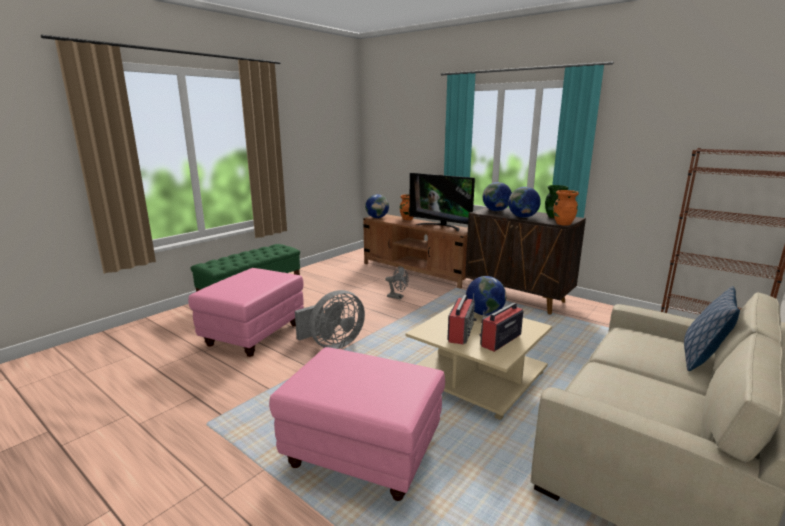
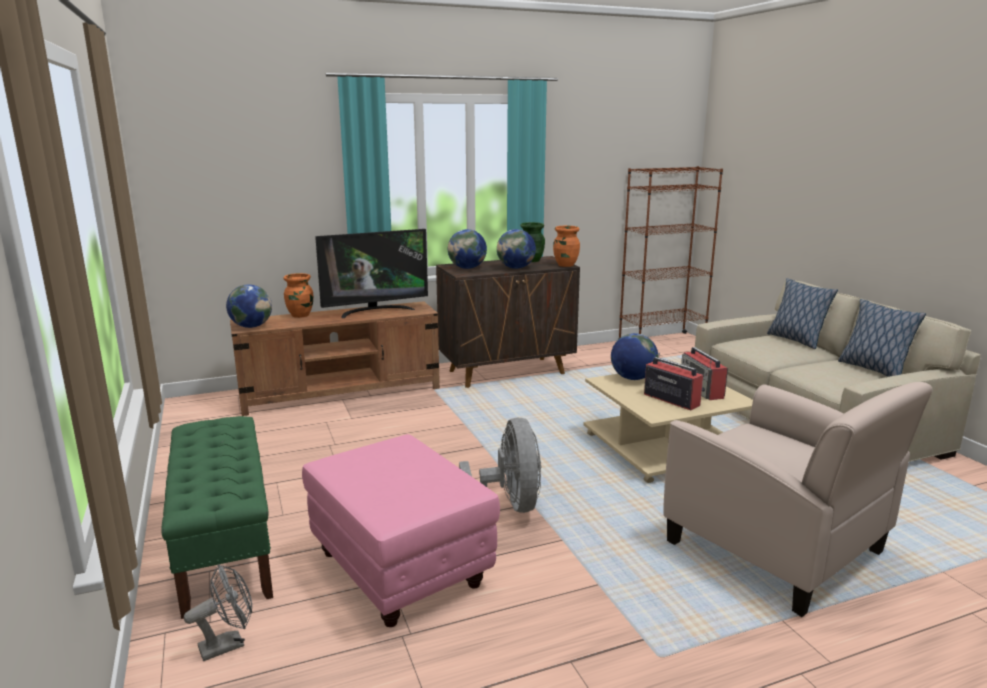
camera: 60 degrees left, 0 degrees up
pink ottoman [269,347,445,501] -> beige armchair [663,382,933,617]
grey fan [385,266,409,299] -> grey fan moved to [184,564,252,661]
none -> pillow [838,299,926,377]

